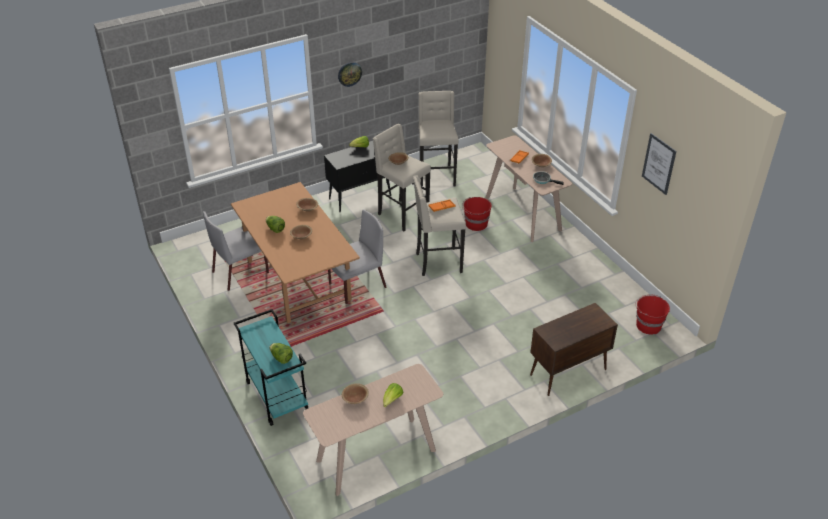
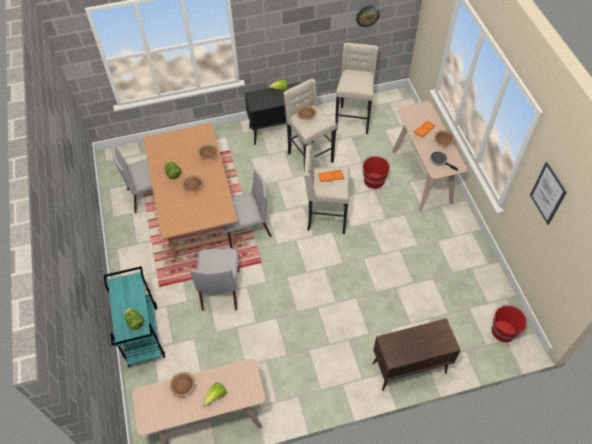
camera: 15 degrees right, 15 degrees up
wall clock [338,62,362,87] -> wall clock moved to [356,6,380,27]
none -> grey chair [190,249,239,311]

